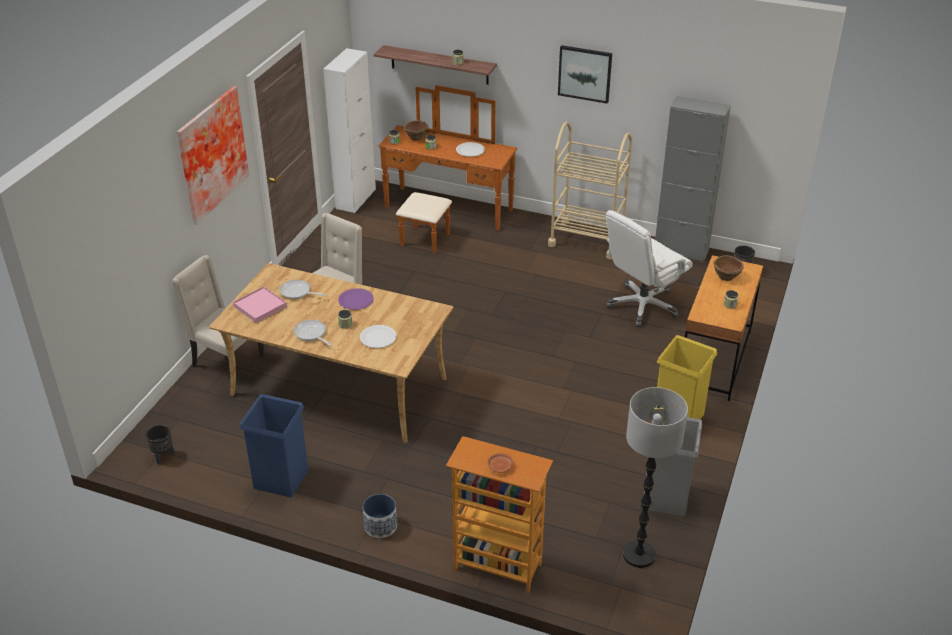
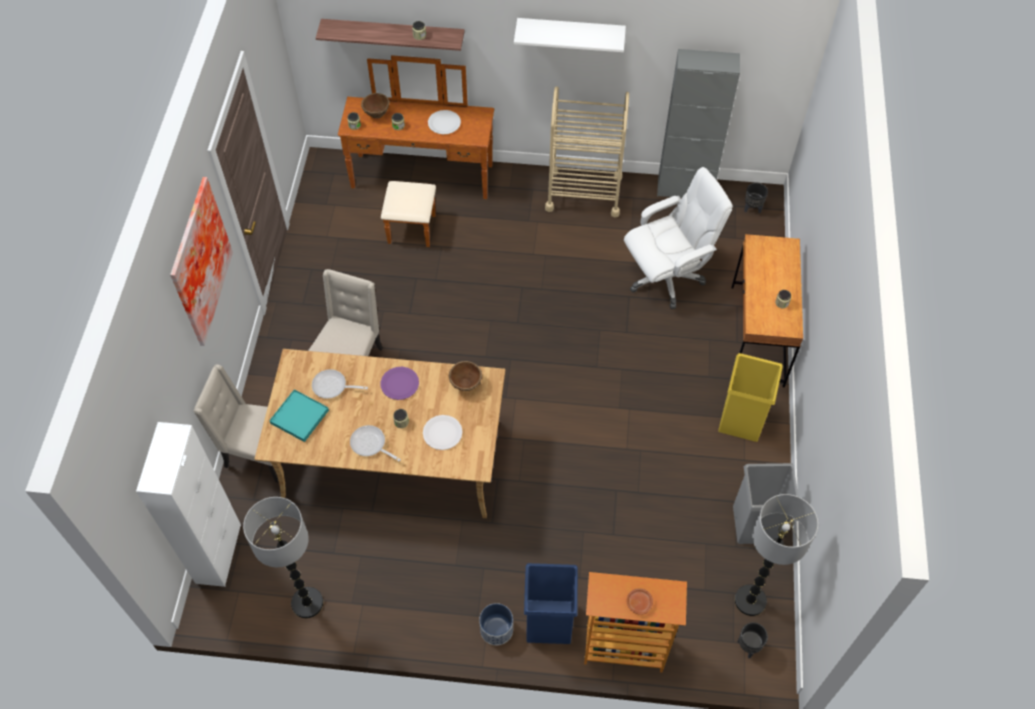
camera: 15 degrees left, 20 degrees up
black planter [145,425,174,464] -> black planter moved to [738,622,768,658]
pink tray [233,286,287,323] -> turquoise tray [269,389,329,442]
blue trash can [239,394,308,498] -> blue trash can moved to [524,563,578,644]
white cabinet [323,48,376,213] -> white cabinet moved to [136,422,241,587]
picture [558,45,612,104] -> white shelf [514,18,626,52]
white office chair [606,210,693,327] -> white office chair turned 150 degrees counterclockwise [624,167,733,309]
brown bowl [714,255,744,281] -> brown bowl moved to [449,361,482,391]
none -> floor lamp [243,497,323,618]

